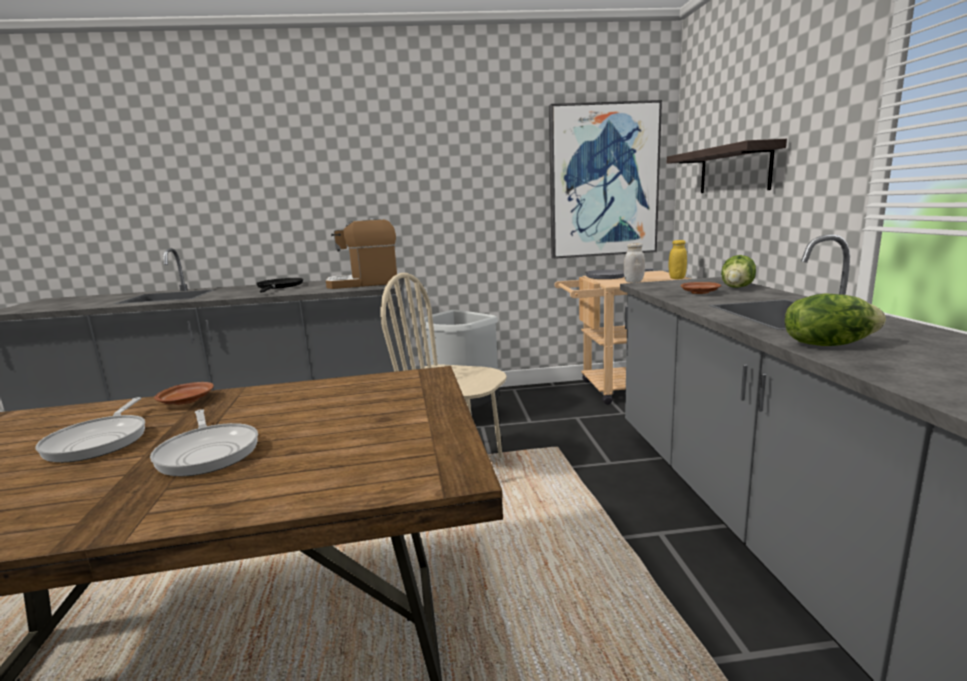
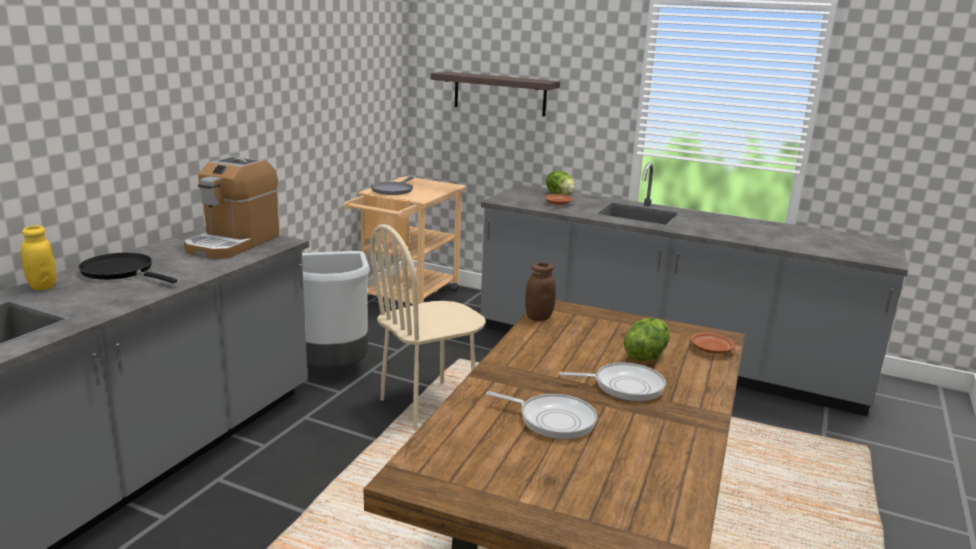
camera: 60 degrees left, 5 degrees up
brown plate [154,382,214,405] -> brown plate moved to [690,332,735,353]
picture [549,100,662,259] -> none
white jar [624,243,645,283] -> none
yellow jar [669,240,687,279] -> yellow jar moved to [21,226,56,290]
lettuce [785,294,886,346] -> lettuce moved to [624,318,670,361]
none -> brown jar [525,263,556,321]

